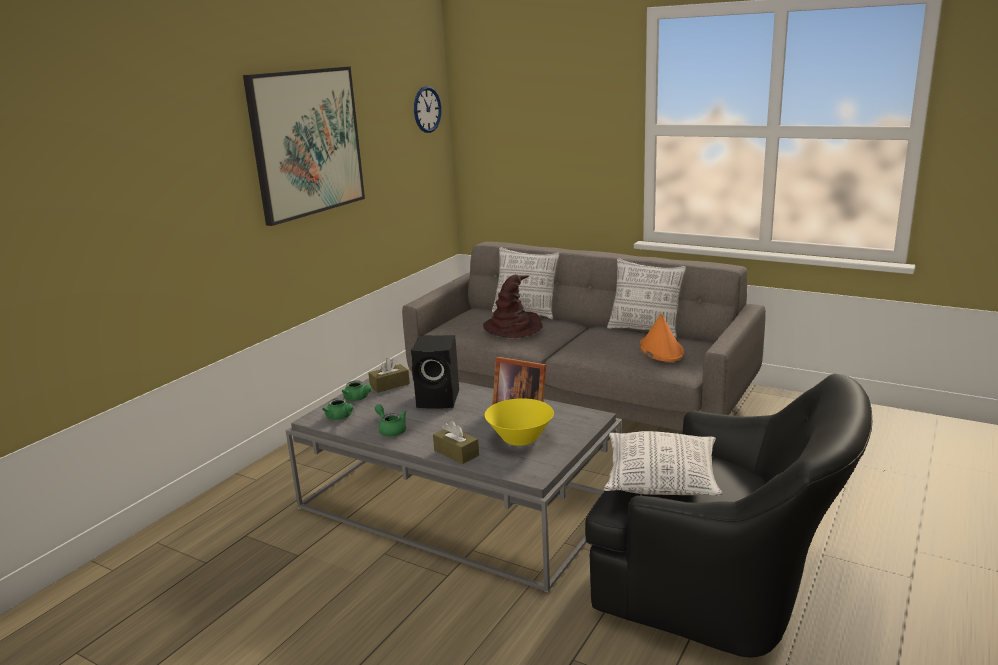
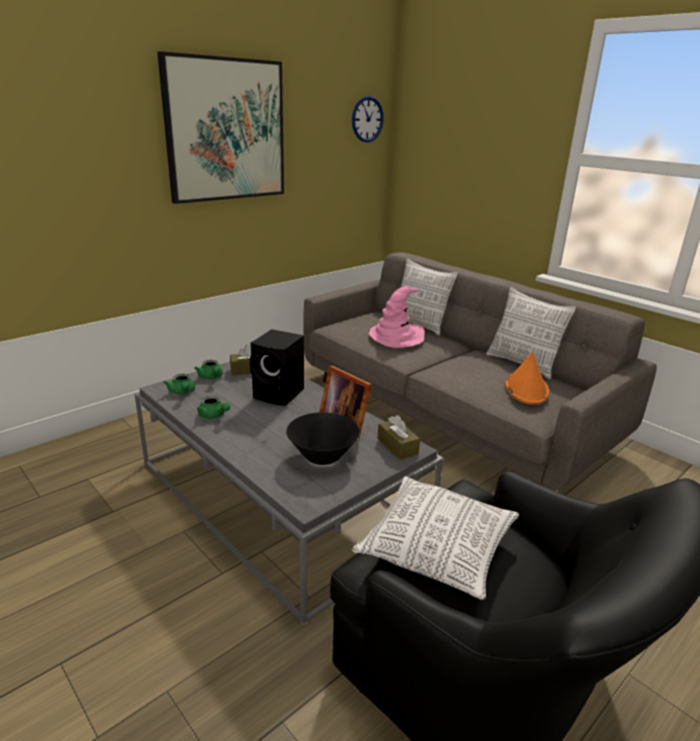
camera: 15 degrees right, 5 degrees up
green teapot [375,404,407,436] -> green teapot turned 150 degrees clockwise [197,396,230,419]
brown tissue box [433,421,479,464] -> brown tissue box moved to [378,415,420,460]
brown hat [483,274,543,338] -> pink hat [369,286,425,348]
yellow bowl [485,398,554,446] -> black bowl [286,412,360,465]

